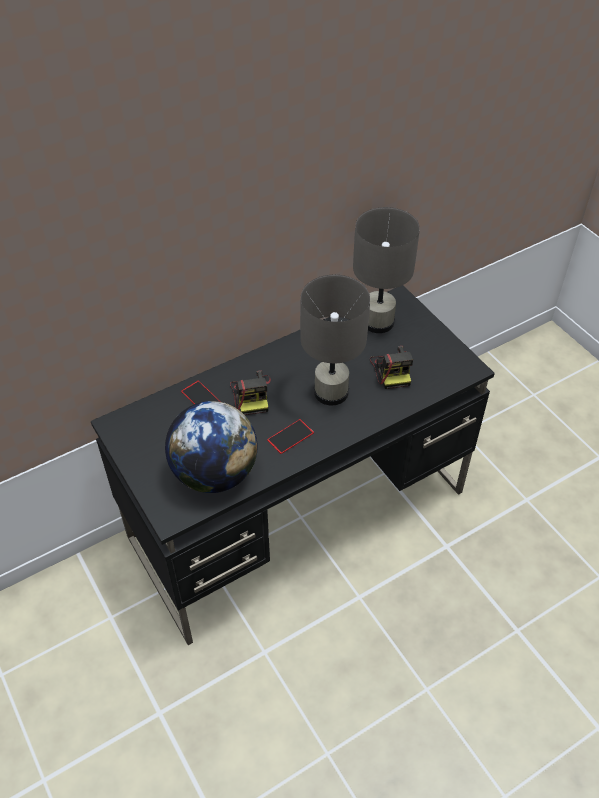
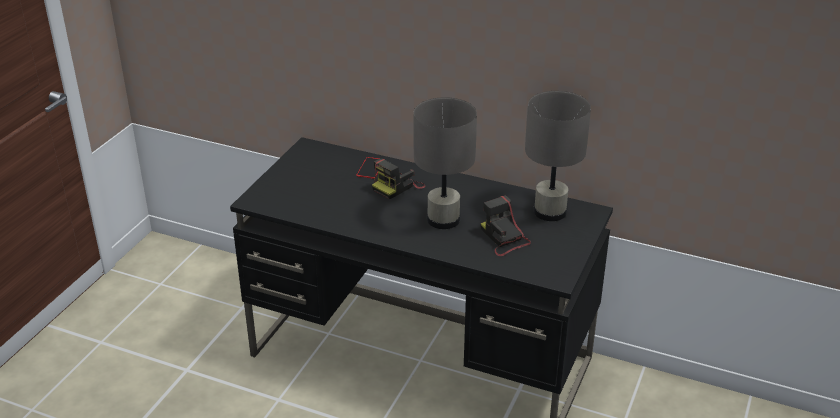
camera: 55 degrees right, 15 degrees down
globe [165,401,258,493] -> none
phone [267,419,314,454] -> none
camera [370,346,413,389] -> camera turned 105 degrees clockwise [481,195,531,256]

